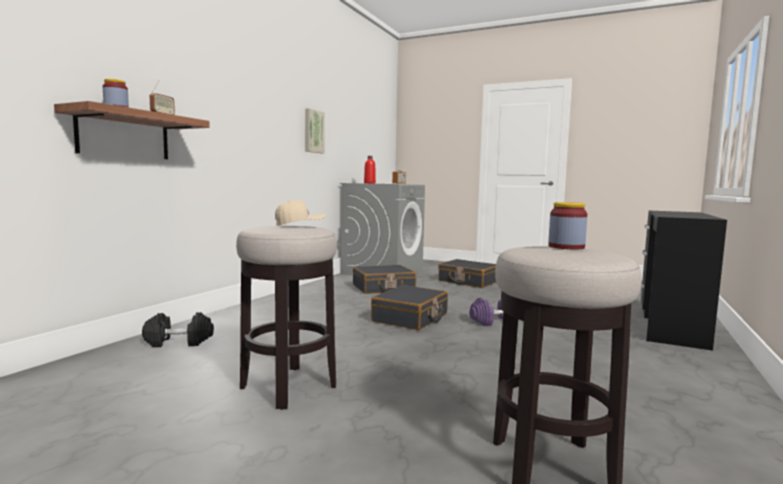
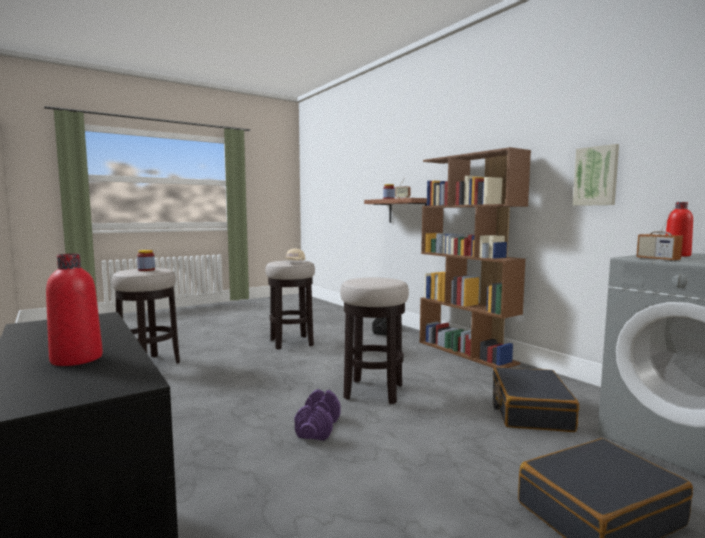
camera: 120 degrees right, 0 degrees up
black suitcase [371,285,448,330] -> stool [340,278,409,404]
none -> red bottle [46,254,103,366]
none -> brown bookcase [420,147,531,368]

